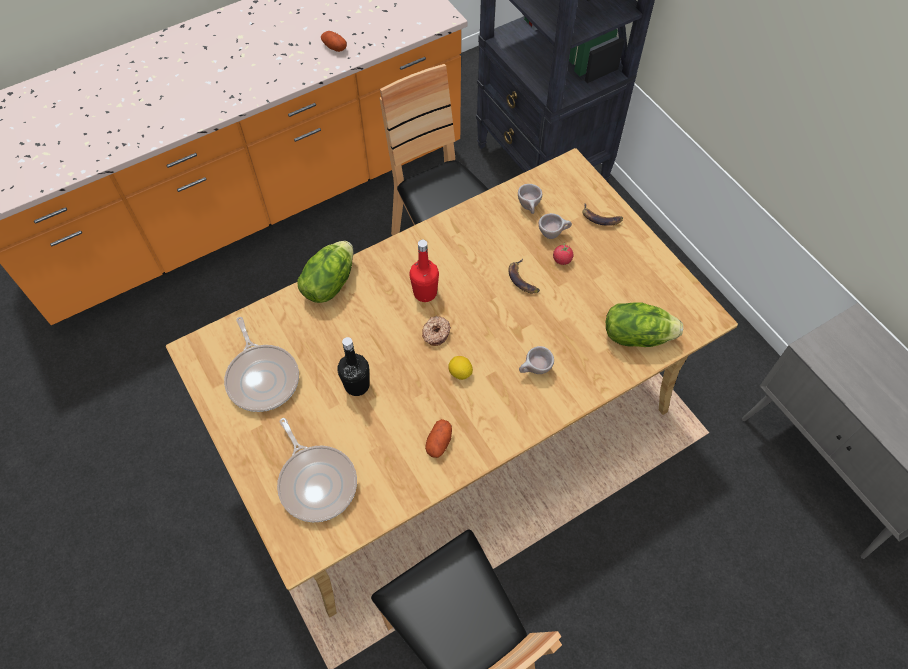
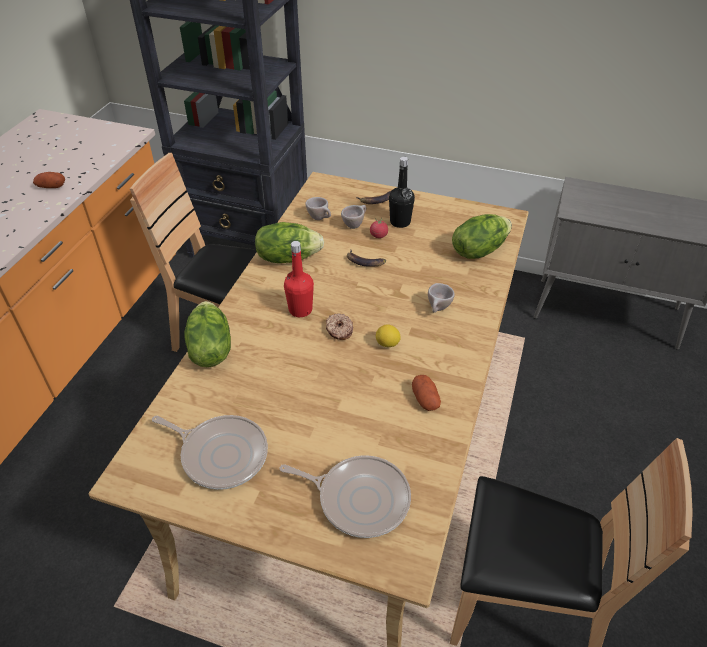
camera: 40 degrees left, 15 degrees down
black bottle [338,337,370,396] -> black bottle moved to [389,157,415,228]
none -> lettuce [255,222,324,263]

